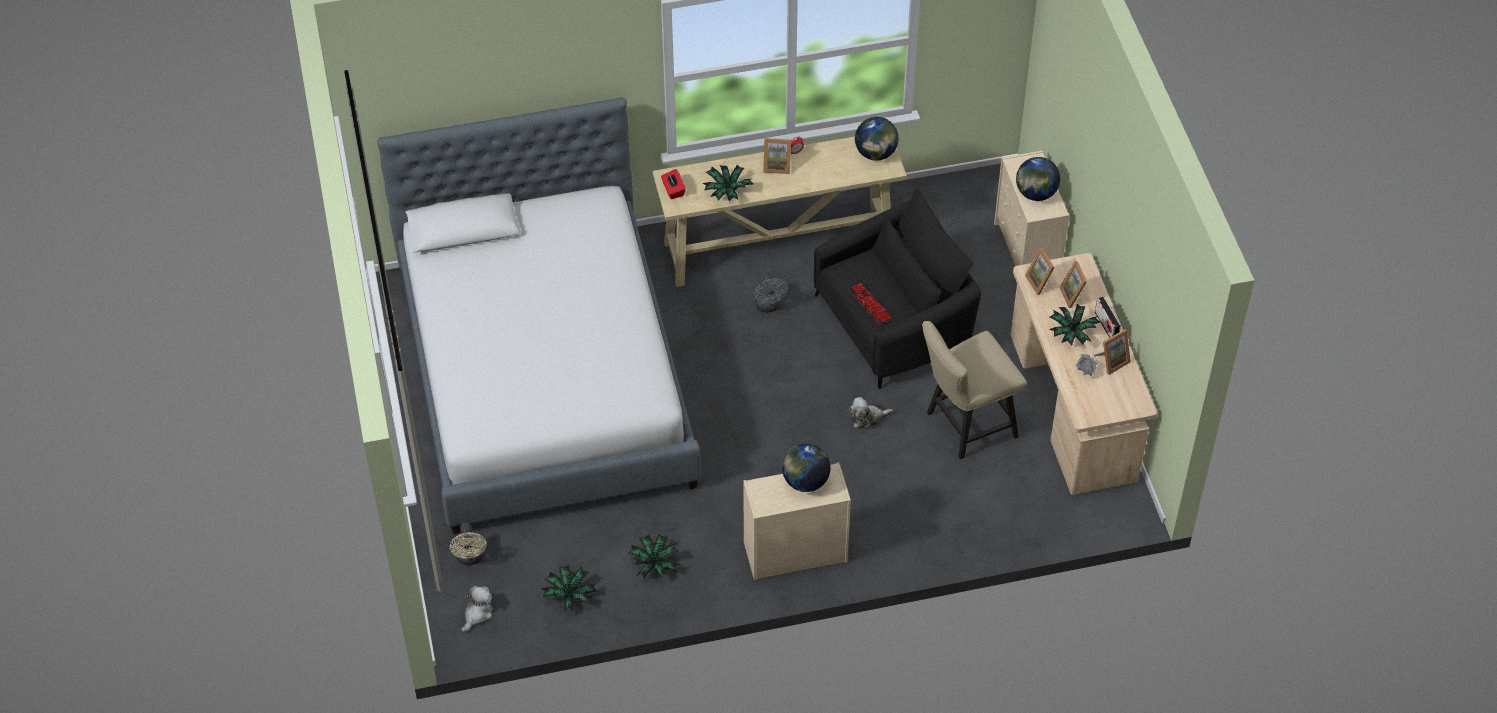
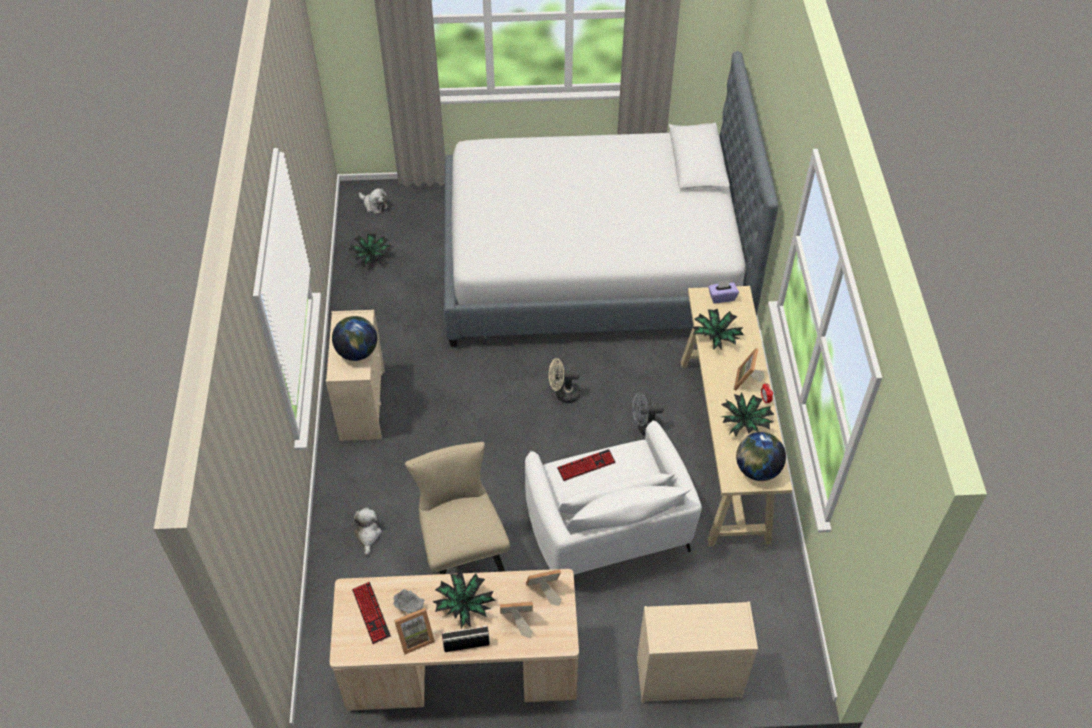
camera: 100 degrees right, 0 degrees up
beige fan [450,523,487,565] -> beige fan moved to [549,358,580,403]
potted plant [628,534,681,579] -> potted plant moved to [721,392,775,437]
red tissue box [661,169,686,199] -> purple tissue box [708,281,739,303]
black armchair [814,188,981,389] -> white armchair [525,420,702,575]
plush toy [849,397,893,429] -> plush toy moved to [351,508,382,555]
globe [1016,157,1060,201] -> none
picture frame [1094,329,1131,375] -> picture frame turned 90 degrees counterclockwise [394,608,435,654]
none -> keyboard [352,582,391,644]

